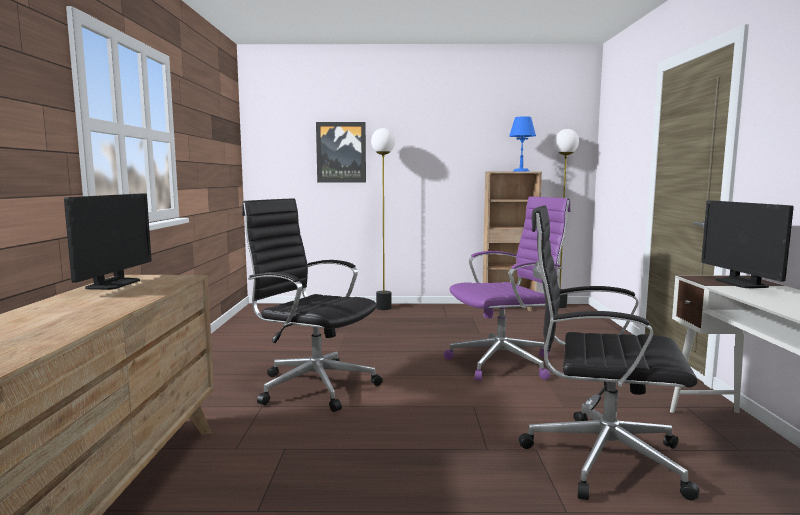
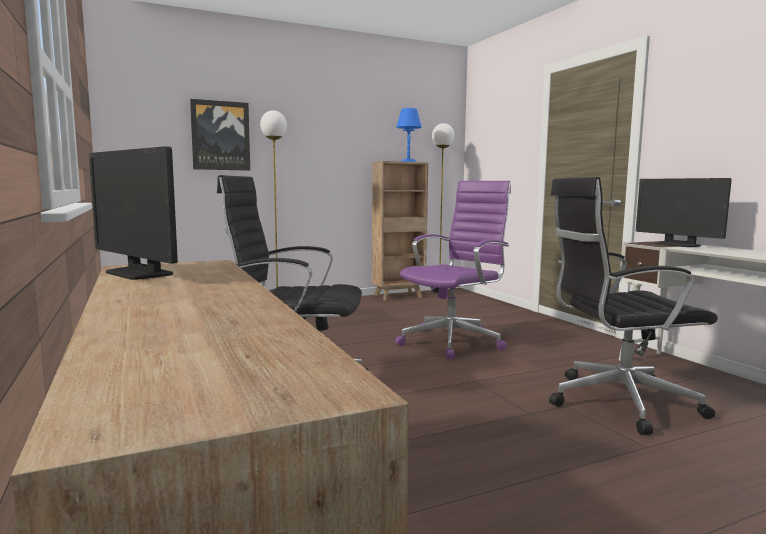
camera: 25 degrees left, 0 degrees up
monitor [64,193,152,290] -> monitor turned 150 degrees clockwise [89,146,178,280]

